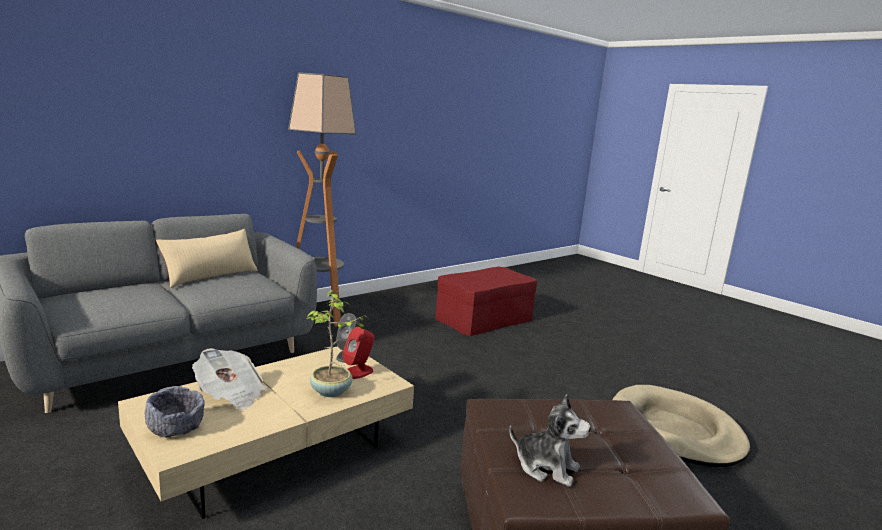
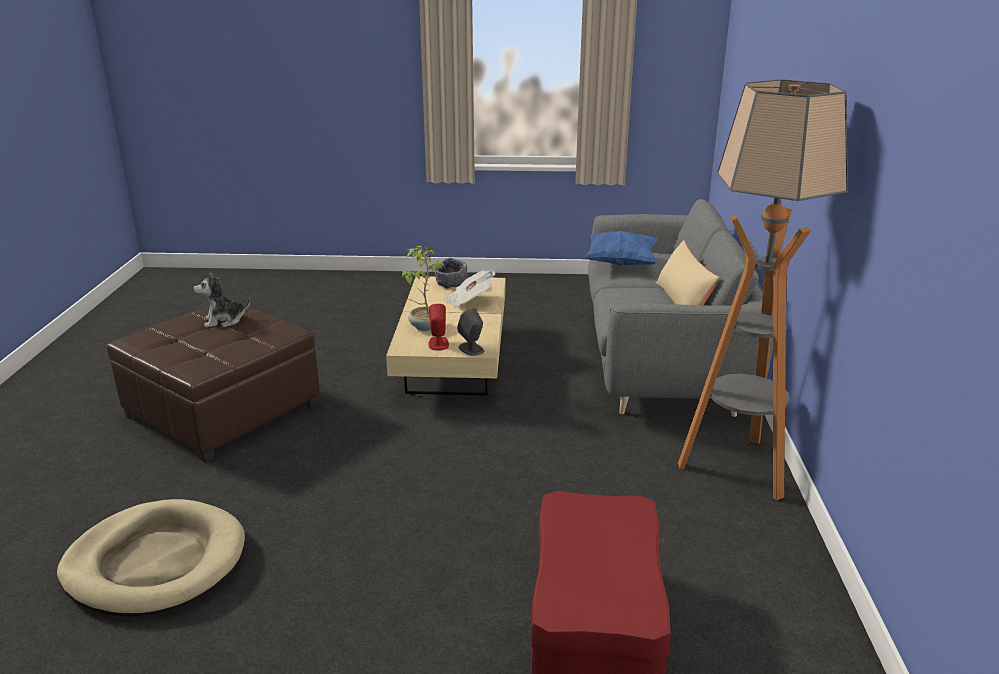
camera: 135 degrees right, 10 degrees up
none -> blue pillow [584,231,658,266]

